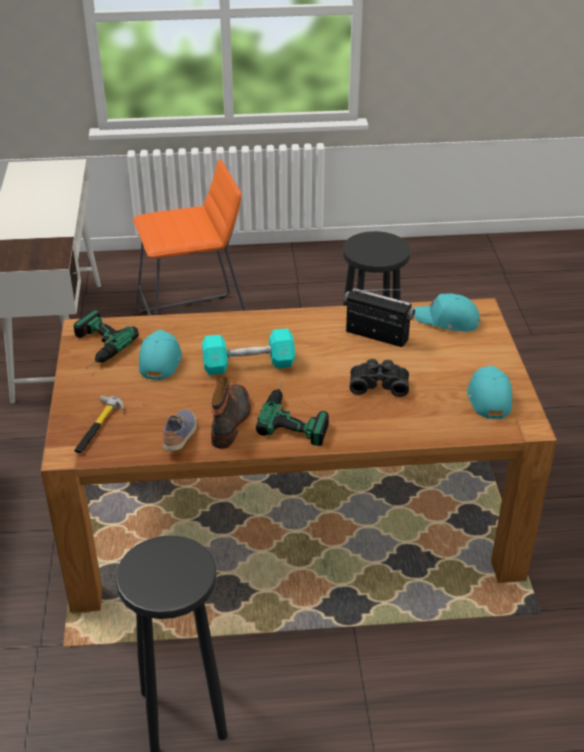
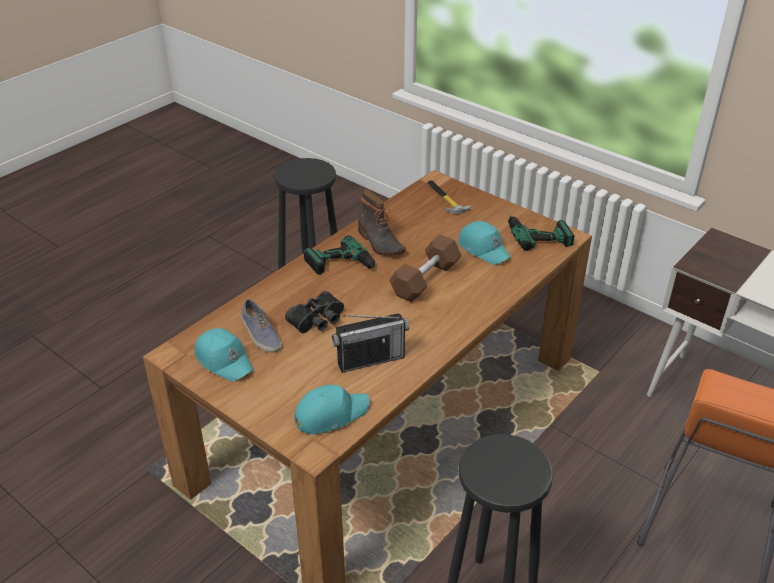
camera: 135 degrees right, 0 degrees up
shoe [163,409,197,451] -> shoe moved to [240,299,282,353]
turquoise dumbbell [202,328,295,375] -> brown dumbbell [389,234,461,302]

